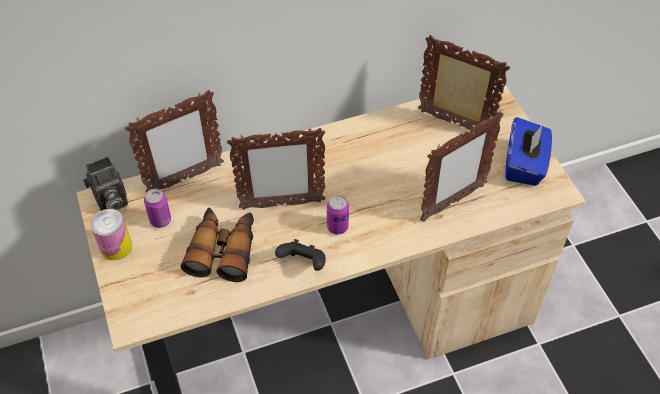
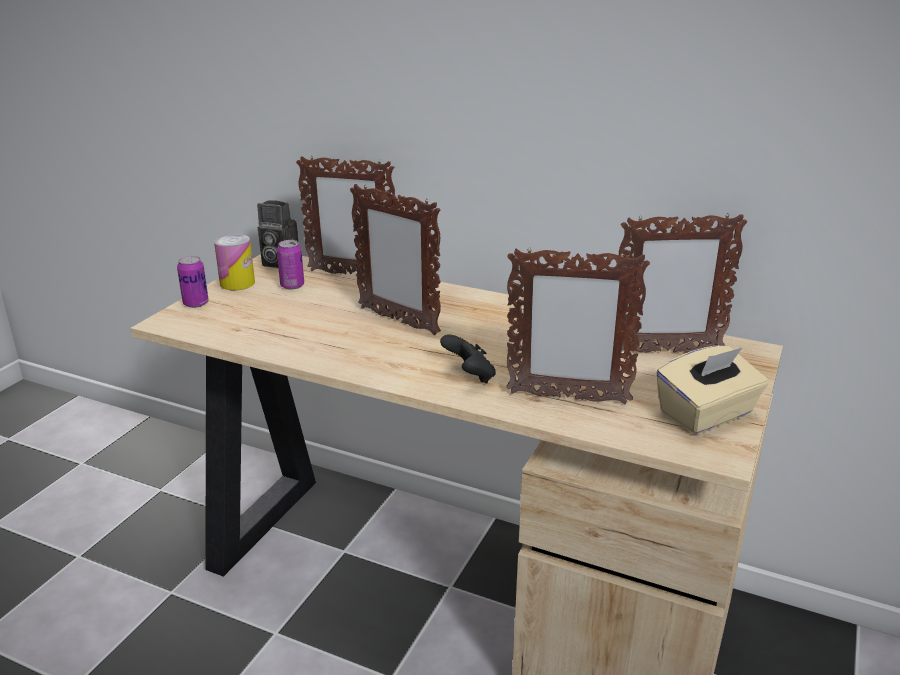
camera: 45 degrees right, 25 degrees down
binoculars [181,207,254,282] -> none
black game controller [275,239,326,271] -> black game controller moved to [440,334,496,383]
can [327,195,349,235] -> can moved to [177,256,209,308]
picture frame [418,35,510,130] -> picture frame turned 105 degrees clockwise [619,214,747,353]
blue tissue box [505,117,552,186] -> beige tissue box [656,345,769,434]

